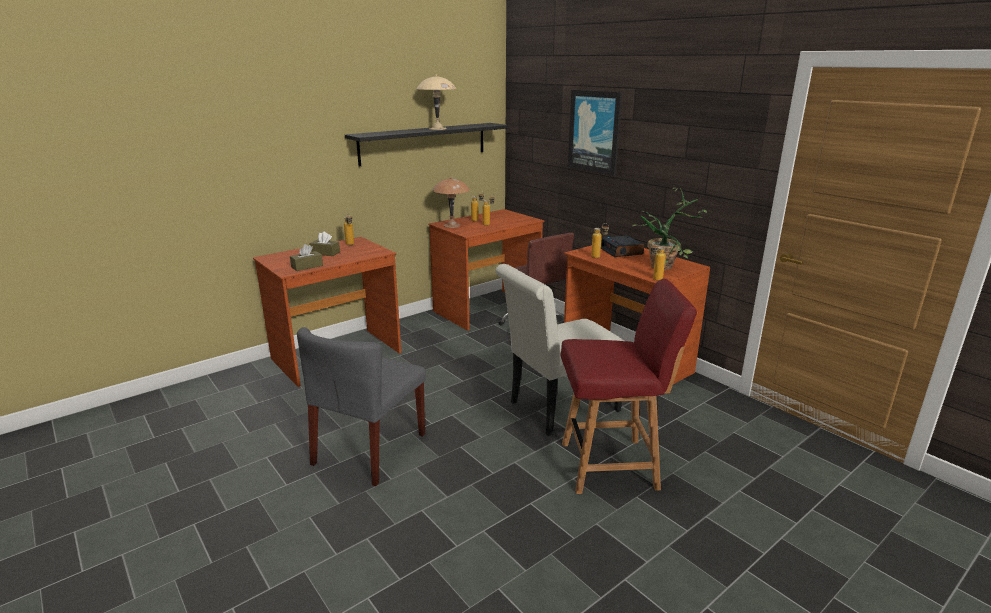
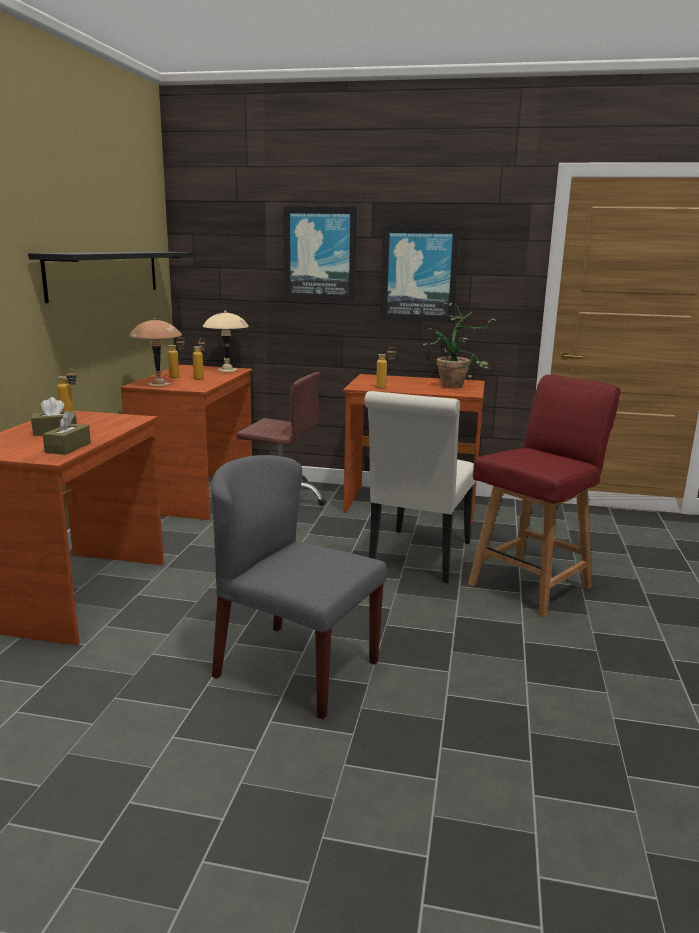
camera: 40 degrees left, 5 degrees down
grey chair [297,327,426,486] -> grey chair turned 135 degrees clockwise [211,455,387,719]
beige table lamp [417,74,456,130] -> beige table lamp moved to [203,310,249,372]
alarm clock [601,235,644,257] -> none
bottle [650,242,666,281] -> none
none -> picture [380,226,460,323]

